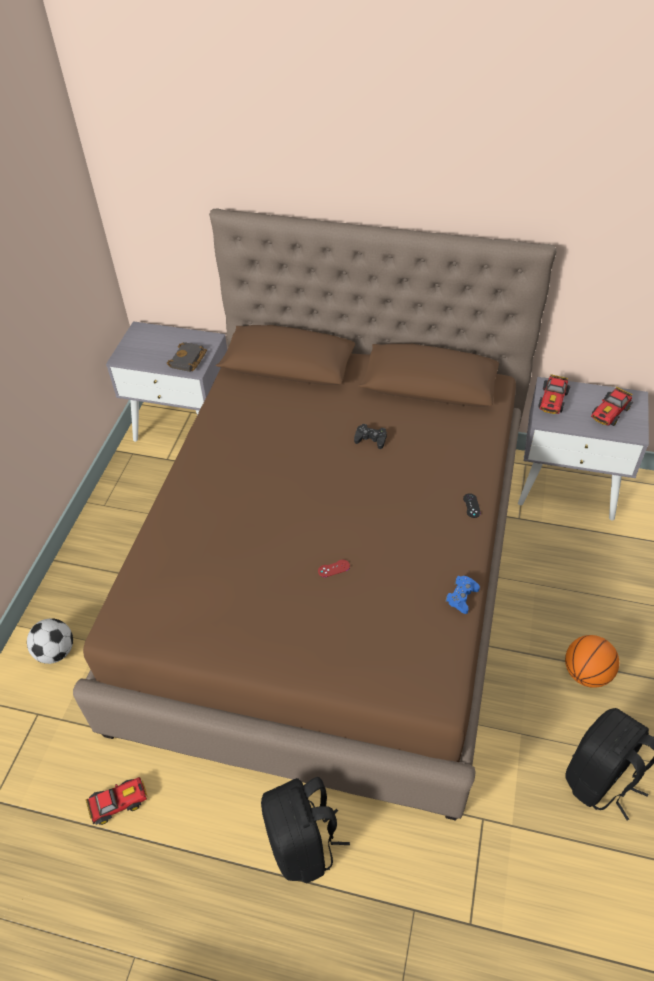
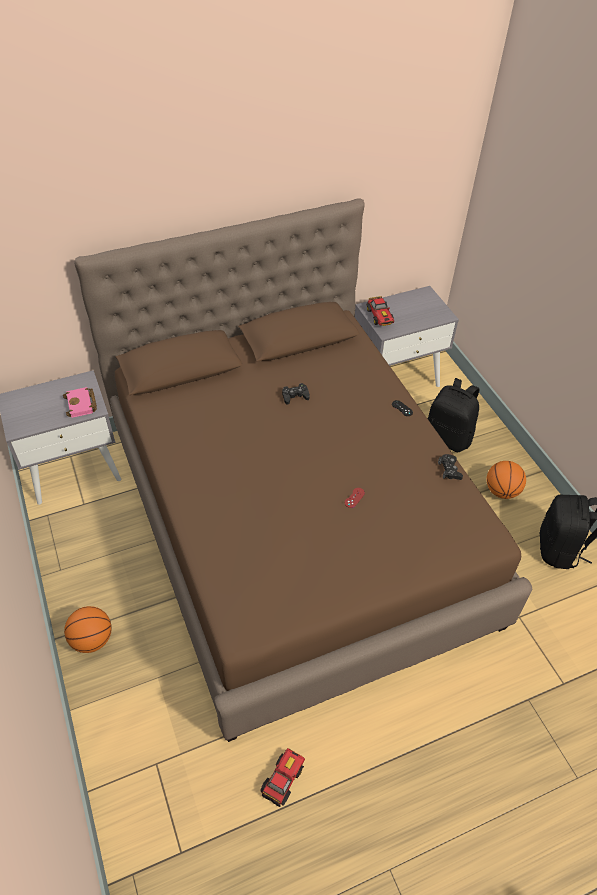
camera: 40 degrees left, 0 degrees up
football [27,618,73,664] -> none
black book [167,342,207,372] -> pink book [63,387,97,418]
black backpack [261,777,350,883] -> black backpack moved to [428,378,479,452]
blue game controller [445,576,480,614] -> black game controller [438,454,463,480]
toy car [591,387,633,426] -> none
none -> basketball [64,606,112,653]

